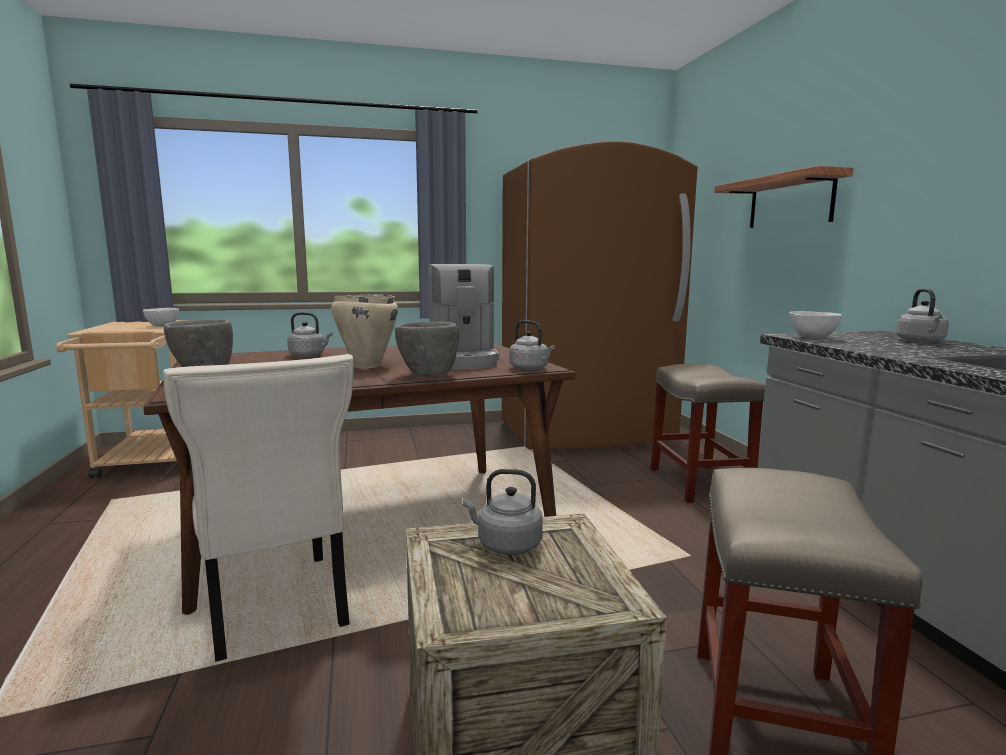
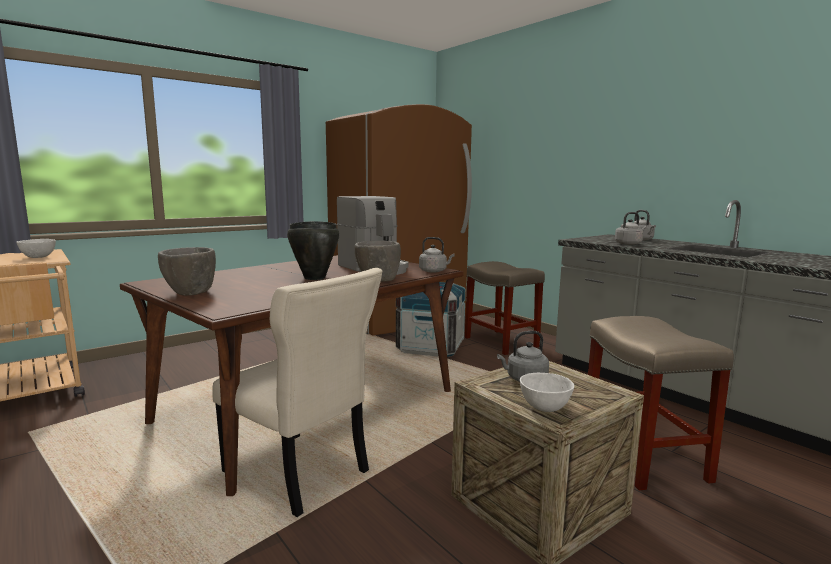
camera: 25 degrees left, 0 degrees up
grey kettle [288,312,332,357] -> grey kettle moved to [615,212,647,245]
beige cooking pot [331,294,398,368] -> black cooking pot [287,221,340,280]
shelf [714,166,853,228] -> none
white bowl [790,311,842,339] -> white bowl moved to [520,373,574,412]
none -> crate [396,282,466,357]

